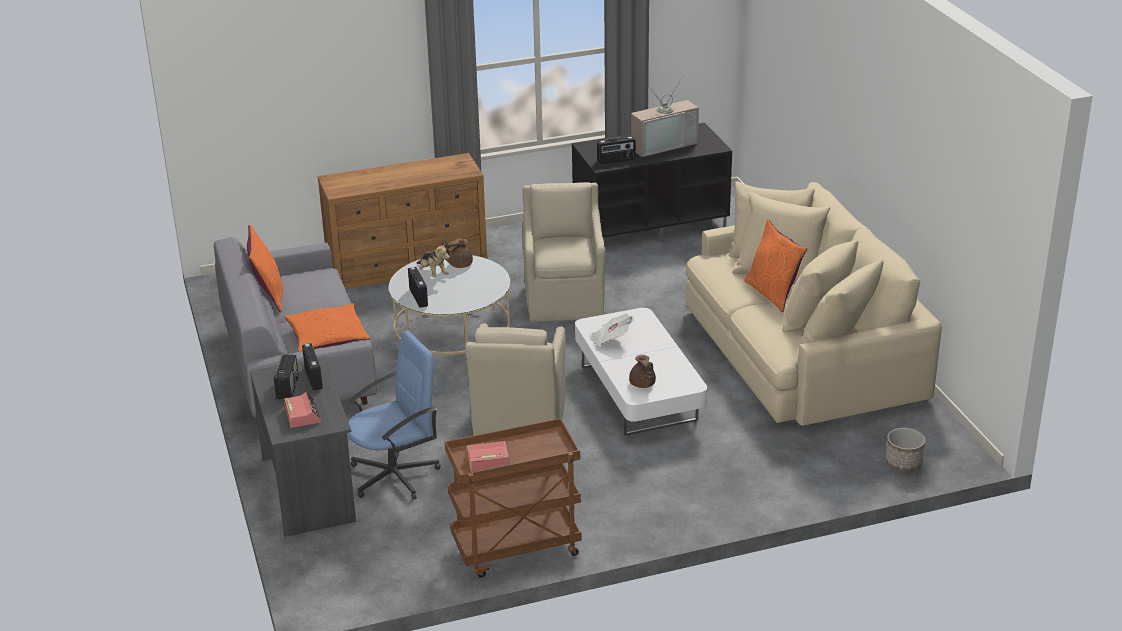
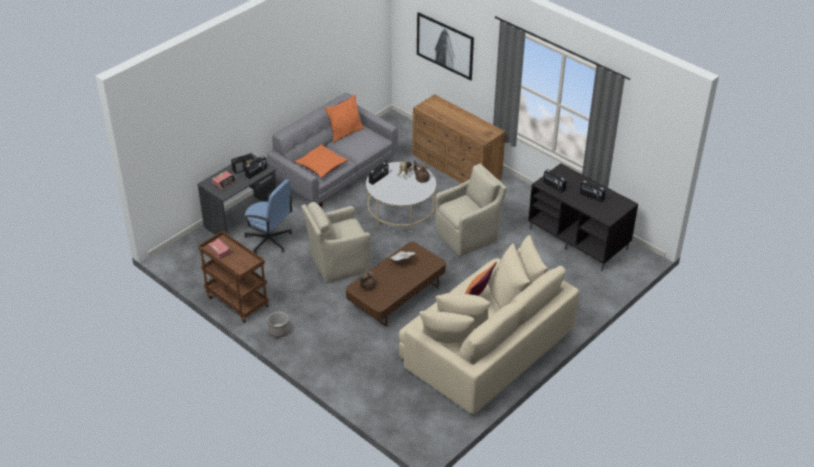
camera: 60 degrees right, 10 degrees up
white coffee table [575,308,707,436] -> brown coffee table [346,242,446,327]
television [631,75,699,157] -> radio [580,180,606,202]
planter [885,428,925,472] -> planter moved to [267,312,290,338]
none -> picture [417,12,474,80]

